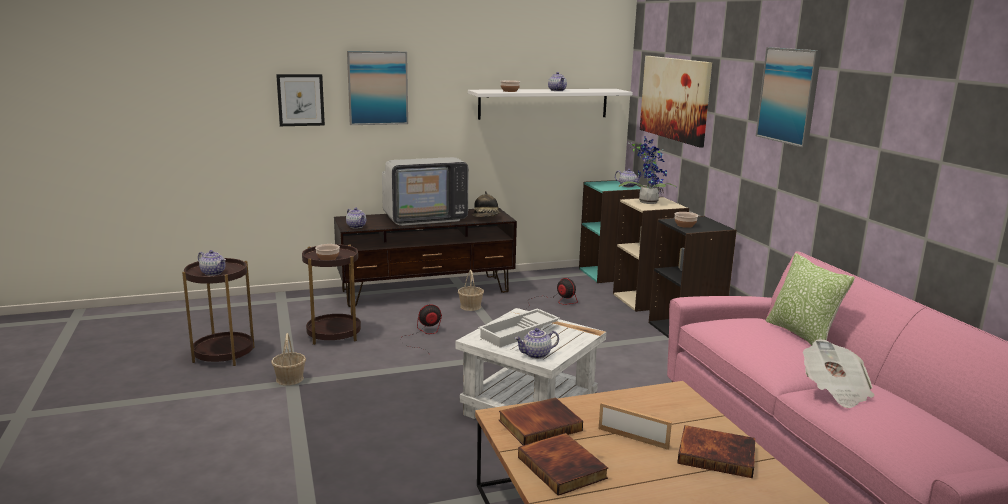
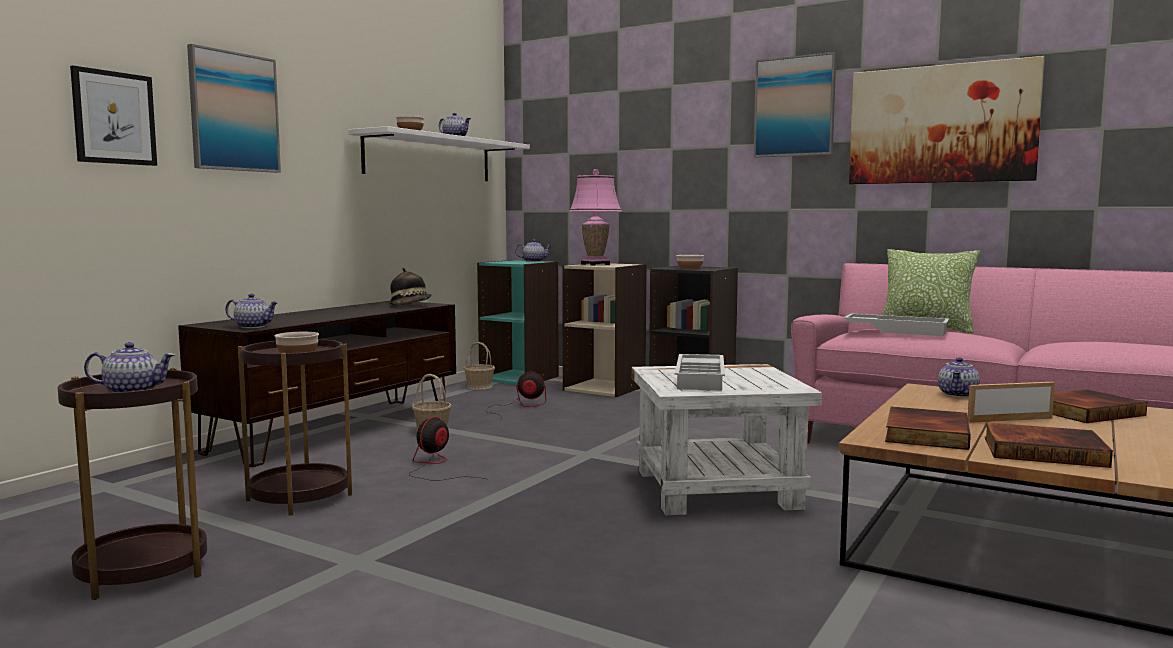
camera: 40 degrees left, 10 degrees down
basket [271,333,306,385] -> basket moved to [464,342,495,390]
television [382,157,468,226] -> none
teapot [514,328,559,359] -> teapot moved to [938,357,980,398]
potted plant [619,136,676,204] -> pink table lamp [569,169,622,266]
picture [640,56,712,148] -> picture moved to [849,56,1045,184]
newspaper [803,339,875,408] -> none
none -> white tray [844,314,949,336]

